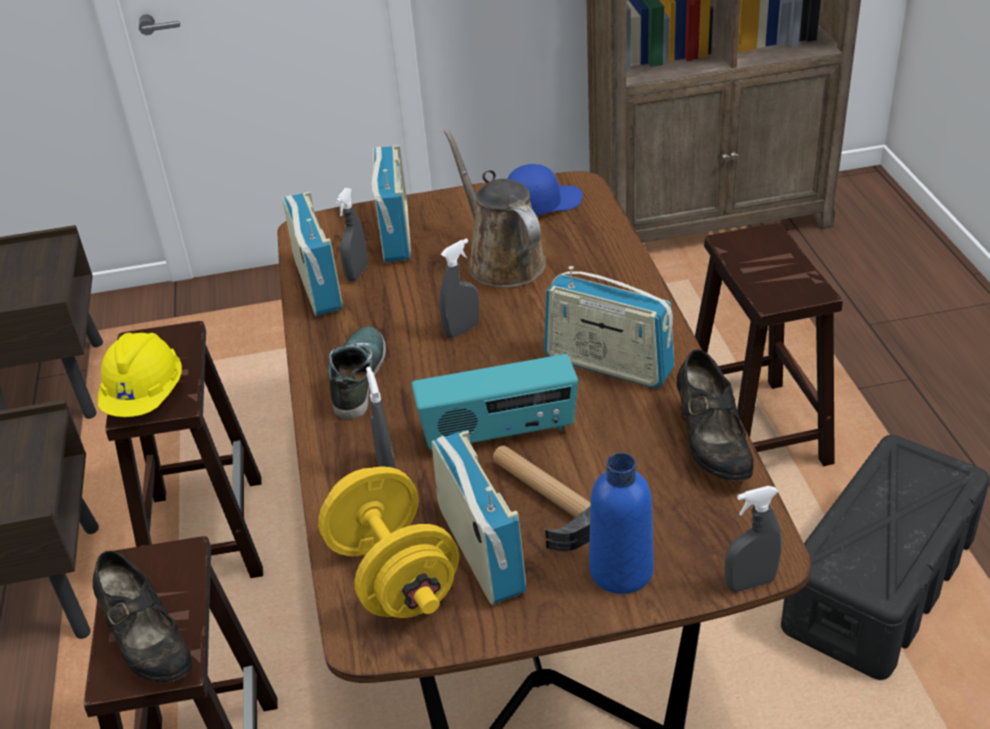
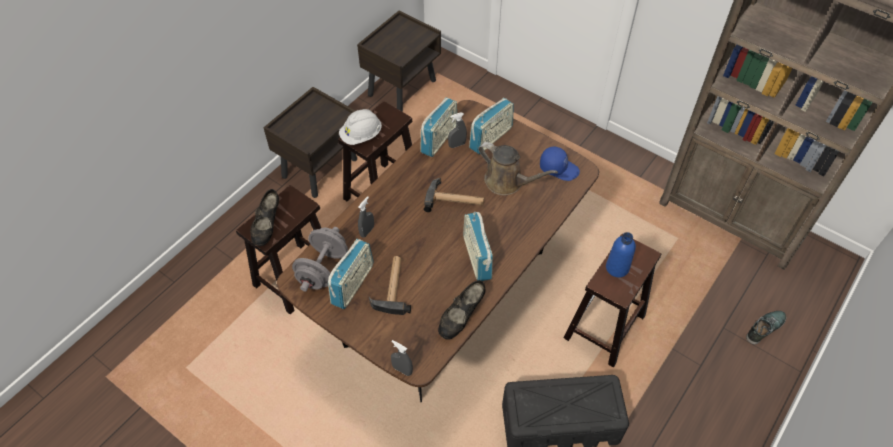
camera: 45 degrees right, 15 degrees up
yellow hard hat [98,333,182,417] -> white hard hat [339,109,382,145]
yellow dumbbell [318,466,459,618] -> grey dumbbell [292,227,348,292]
shoe [328,326,386,419] -> shoe moved to [746,311,786,345]
radio [412,354,578,450] -> none
grey spray bottle [439,238,479,338] -> hammer [424,178,484,212]
brown watering can [444,129,546,288] -> brown watering can turned 105 degrees clockwise [478,142,558,195]
blue bottle [589,453,654,594] -> blue bottle moved to [606,232,636,278]

